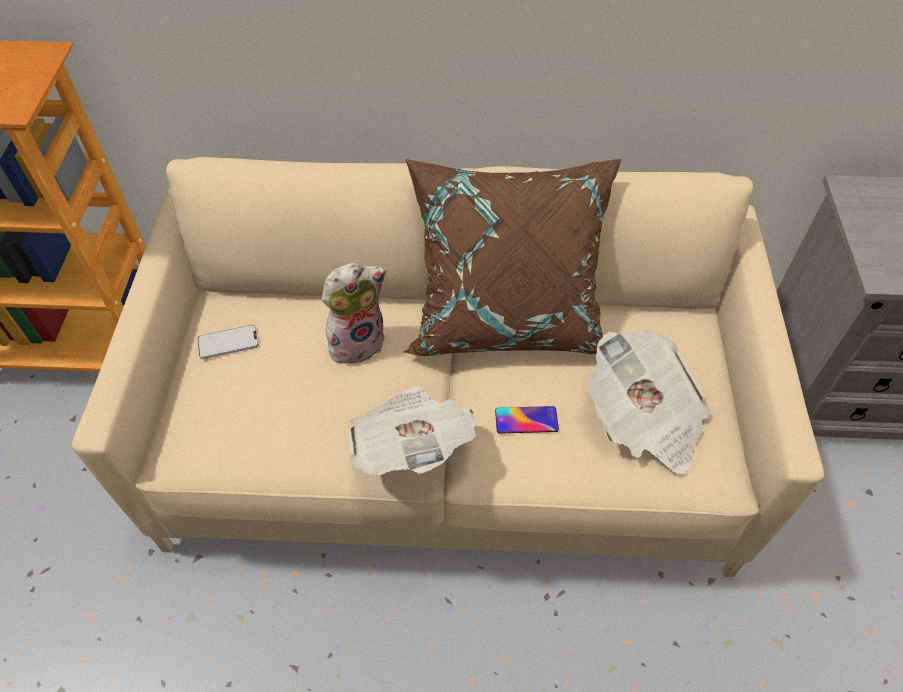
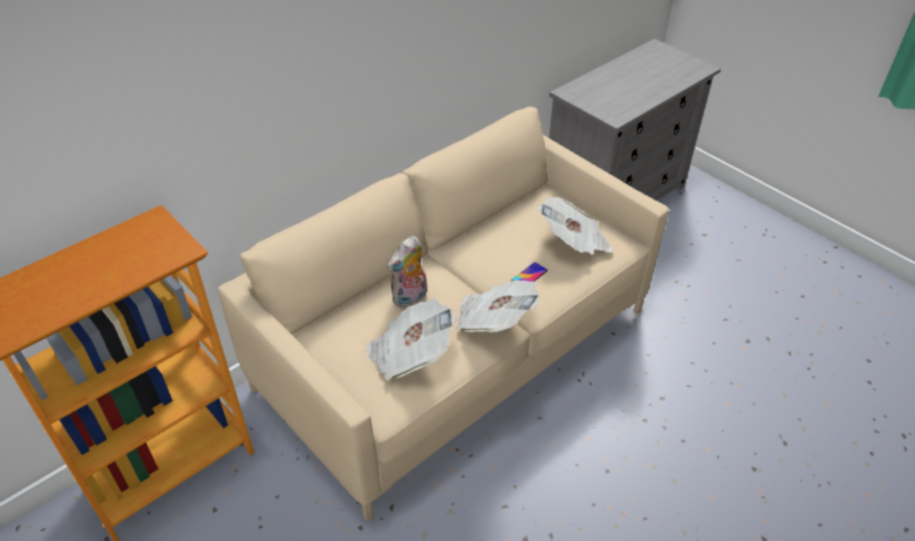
camera: 45 degrees left, 10 degrees down
phone [197,325,258,359] -> none
plush toy [322,263,386,364] -> plush toy turned 150 degrees counterclockwise [387,236,427,308]
brown pillow [404,159,622,356] -> none
none -> newspaper [365,299,456,381]

